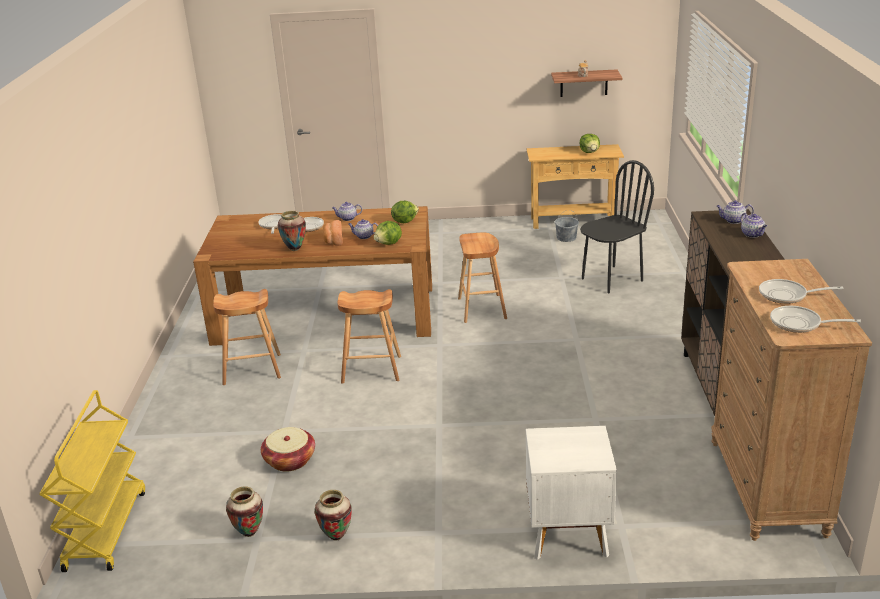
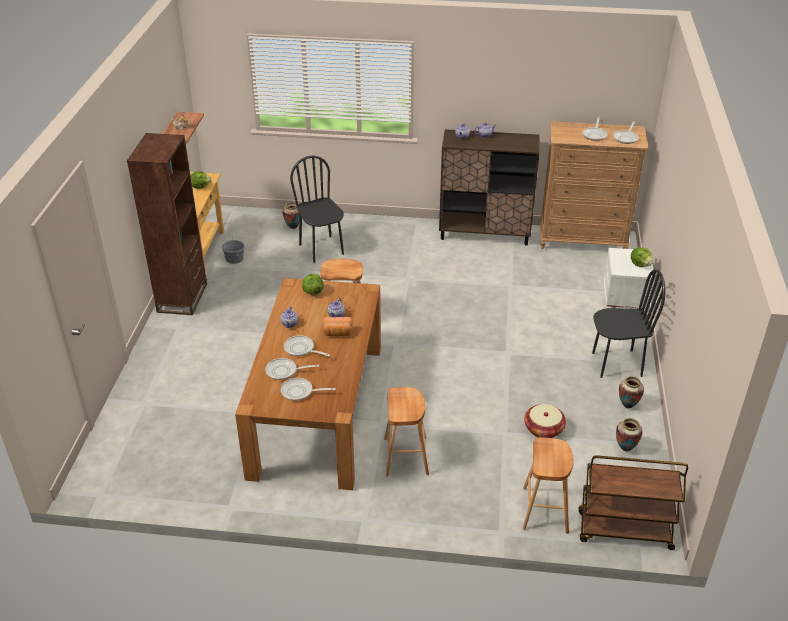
camera: 85 degrees left, 10 degrees up
yellow cart [39,390,145,572] -> brown cart [578,455,688,550]
vase [278,211,306,251] -> vase moved to [282,202,300,229]
brown stool [338,289,401,384] -> brown stool moved to [522,437,574,534]
lettuce [374,221,402,245] -> lettuce moved to [631,247,653,267]
none -> brown bookcase [127,133,207,315]
none -> frying pan [281,378,336,401]
none -> black chair [592,269,665,378]

